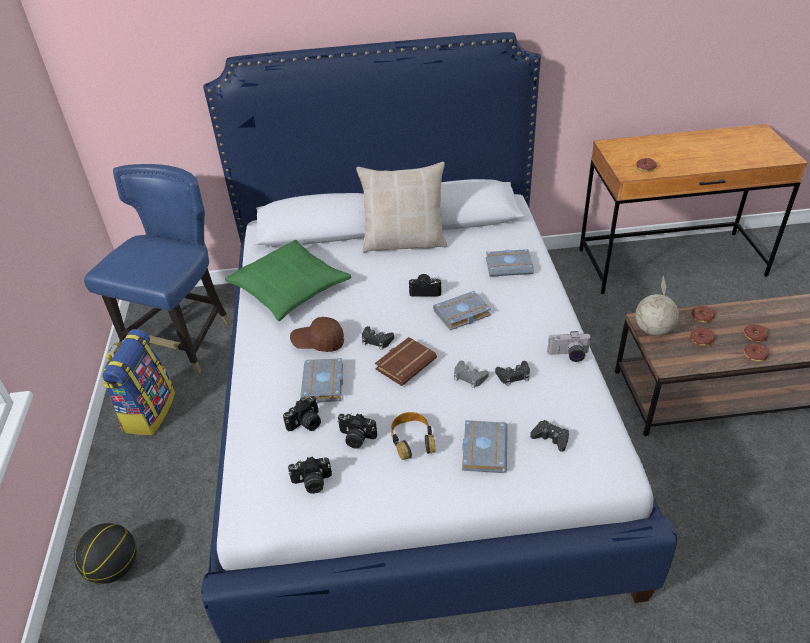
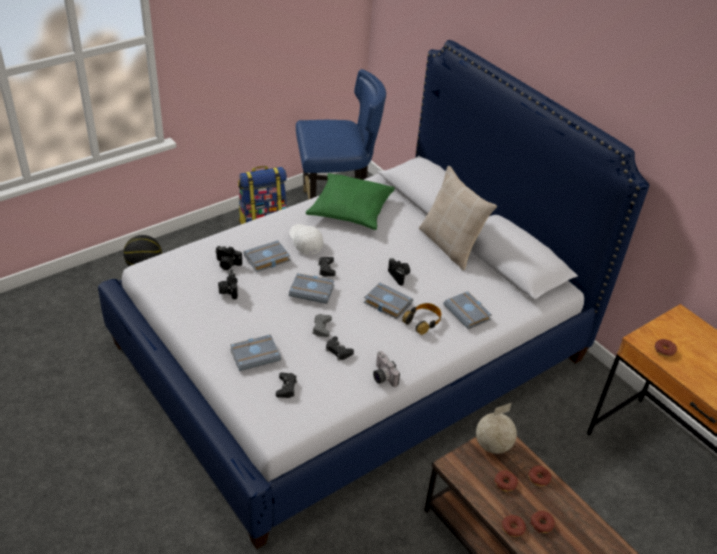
camera: 55 degrees right, 0 degrees up
camera [288,456,332,494] -> none
brown cap [290,317,344,352] -> white cap [289,224,324,255]
brown book [375,337,437,386] -> grey book [289,273,335,304]
headphones [391,412,436,460] -> headphones moved to [402,303,441,335]

